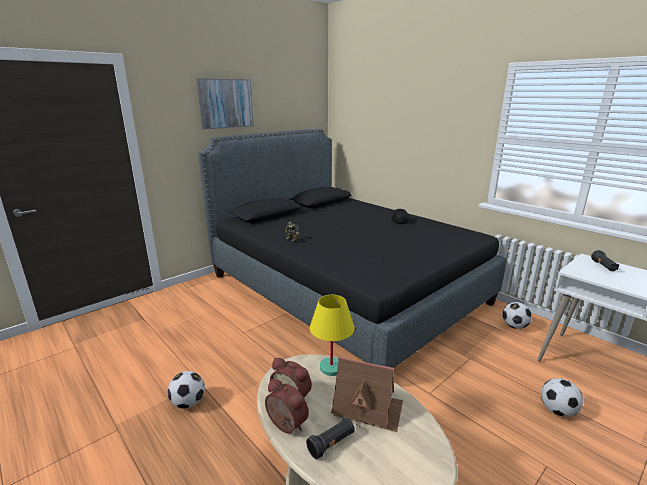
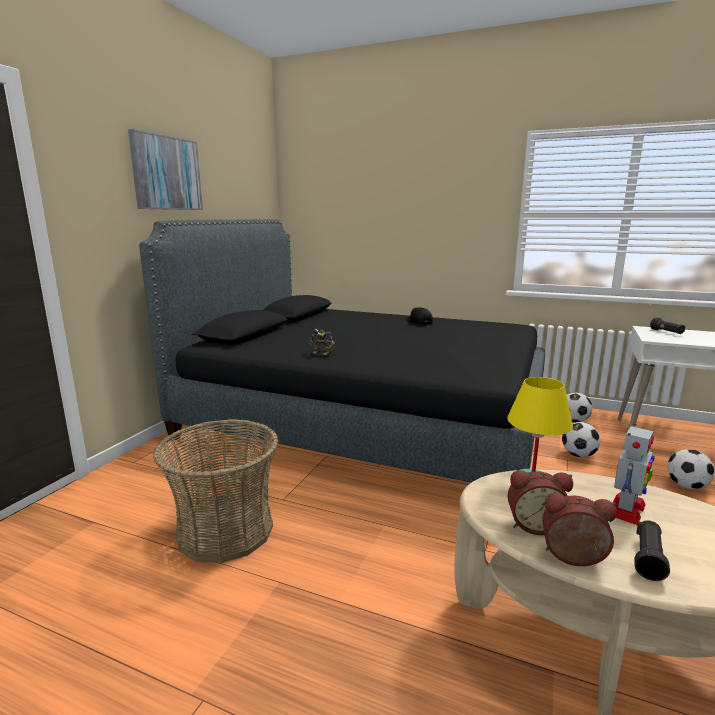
camera: 25 degrees left, 5 degrees down
football [167,371,205,409] -> football moved to [562,422,600,457]
toy house [331,356,403,432] -> toy robot [613,423,655,525]
none -> basket [153,419,279,563]

